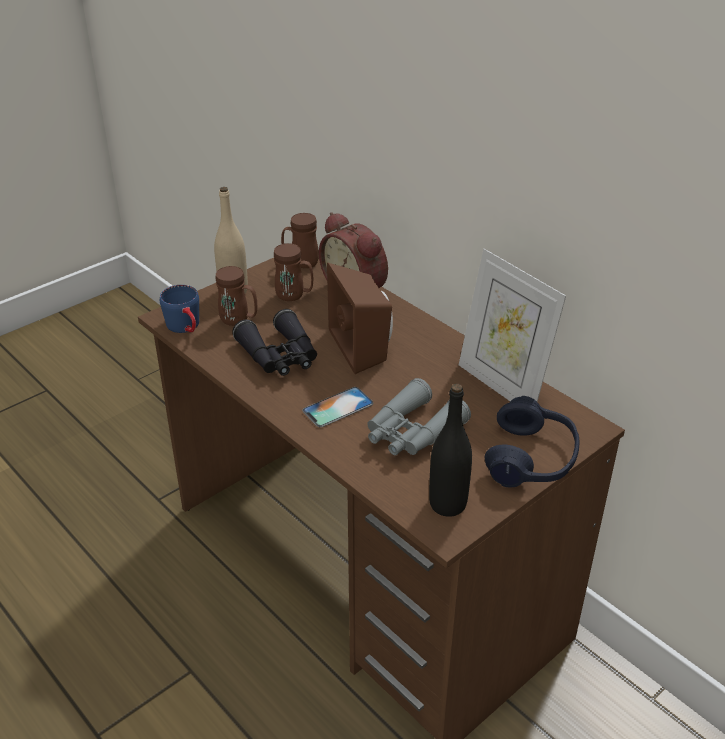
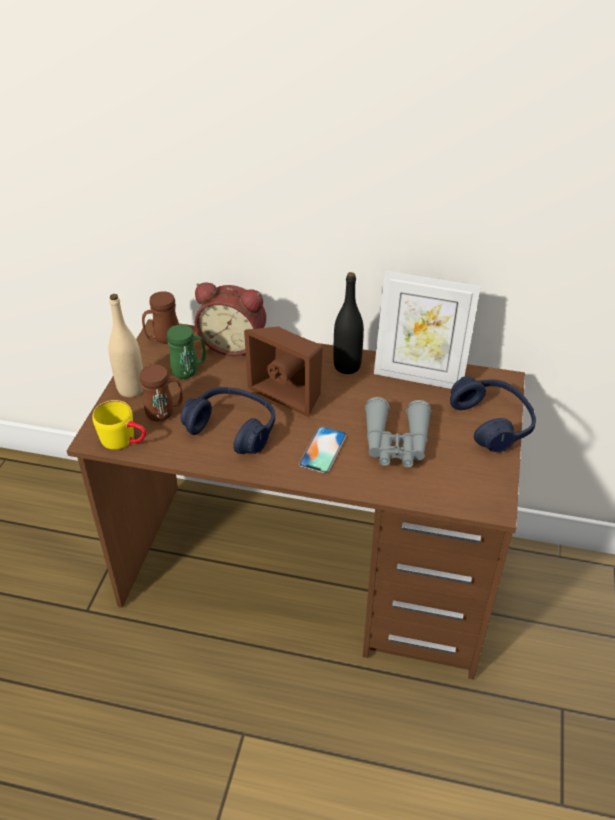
camera: 35 degrees left, 5 degrees up
blue mug [160,285,199,333] -> yellow mug [92,400,146,450]
black binoculars [232,309,317,376] -> blue headphones [181,387,275,454]
brown mug [274,243,313,301] -> green mug [167,324,206,379]
black bottle [429,384,472,517] -> black bottle moved to [333,272,364,374]

